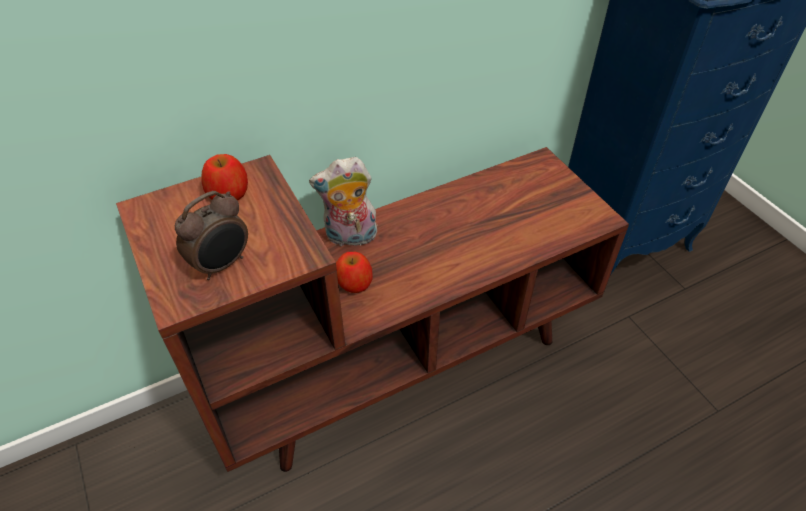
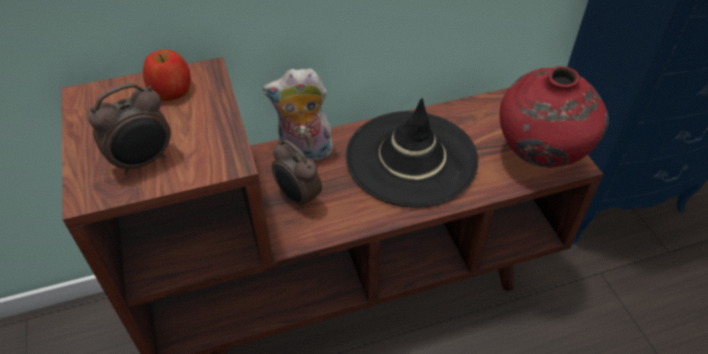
camera: 10 degrees right, 0 degrees up
apple [336,252,373,293] -> alarm clock [272,140,322,210]
none -> black hat [346,98,478,208]
none -> red vase [500,66,609,168]

